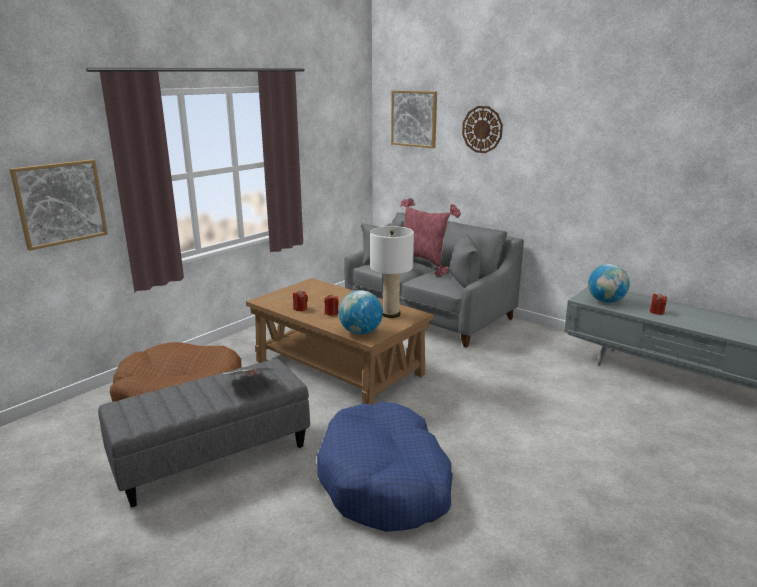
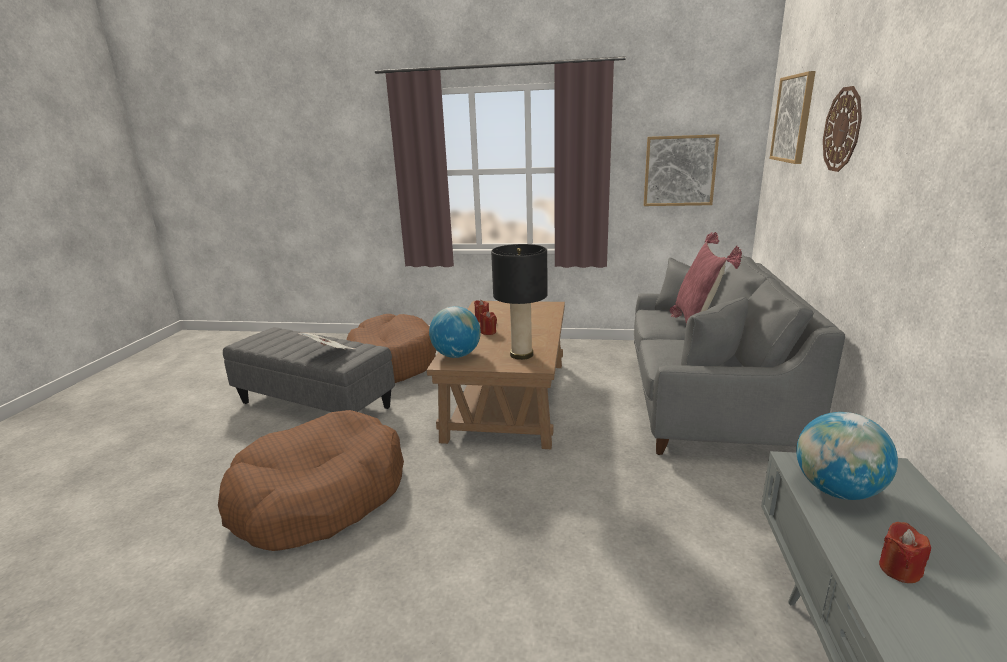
camera: 60 degrees right, 0 degrees up
picture [10,159,108,251] -> picture moved to [644,134,719,206]
blue dog bed [317,402,453,532] -> brown dog bed [218,410,404,551]
white table lamp [370,226,414,318] -> black table lamp [491,244,548,360]

